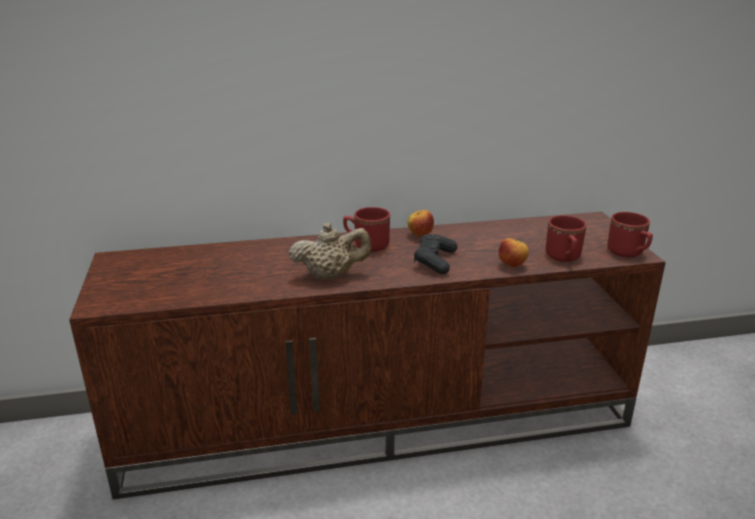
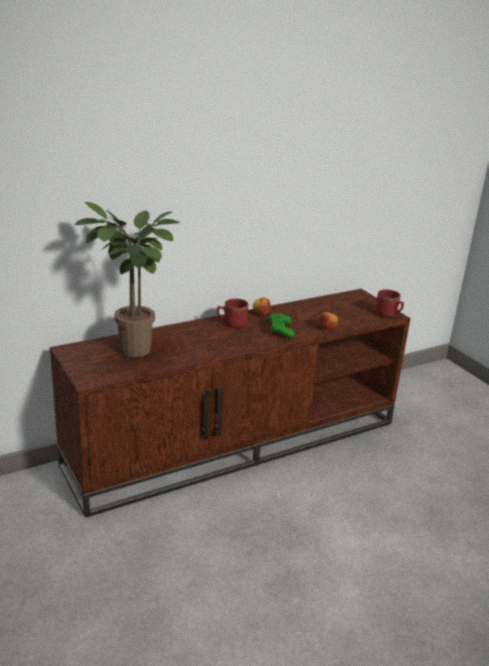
camera: 20 degrees left, 0 degrees up
beige teapot [289,222,371,279] -> none
black game controller [414,234,458,274] -> green game controller [269,313,295,338]
red mug [546,215,586,262] -> none
none -> potted plant [74,202,180,357]

